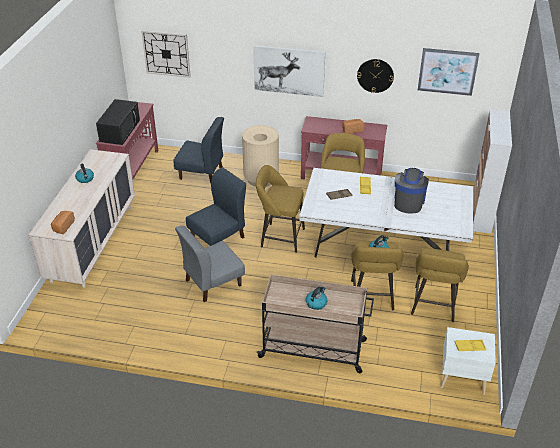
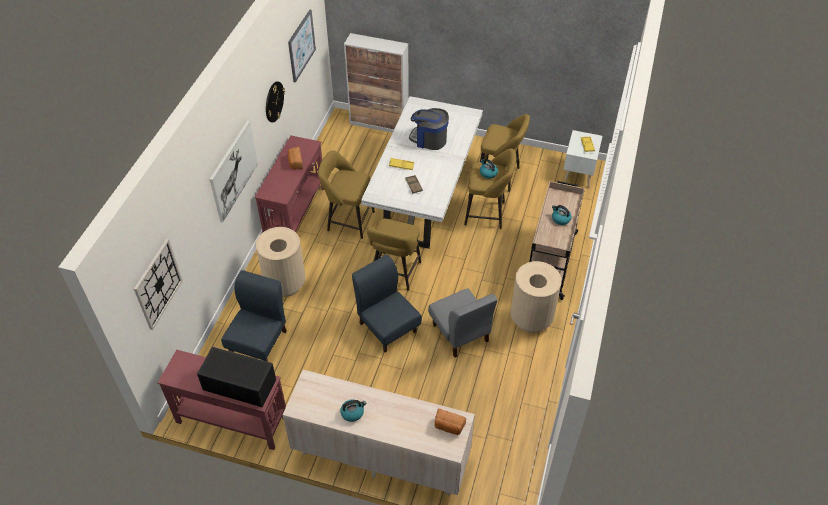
camera: 85 degrees left, 10 degrees up
none -> beige trash can [511,261,562,333]

